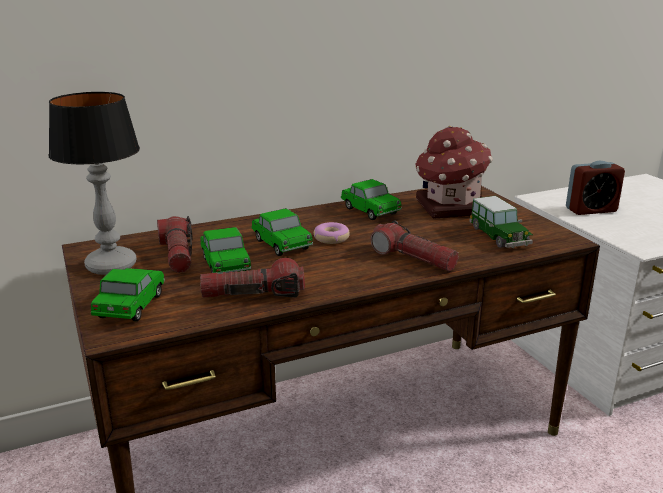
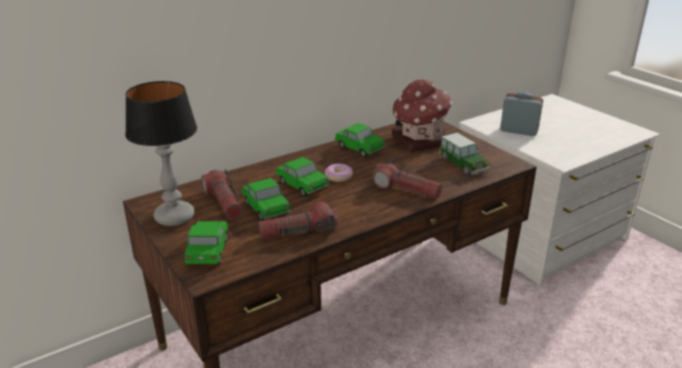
camera: 10 degrees left, 5 degrees up
alarm clock [566,161,625,215] -> alarm clock turned 135 degrees counterclockwise [500,92,543,136]

